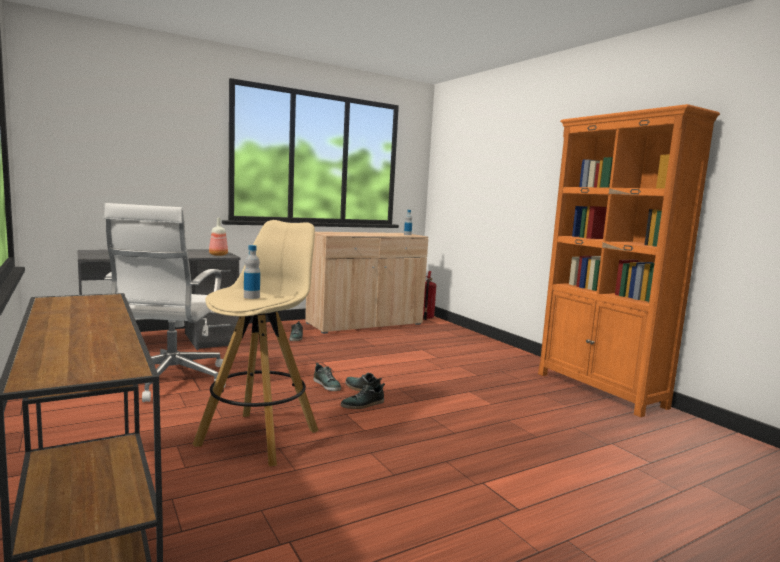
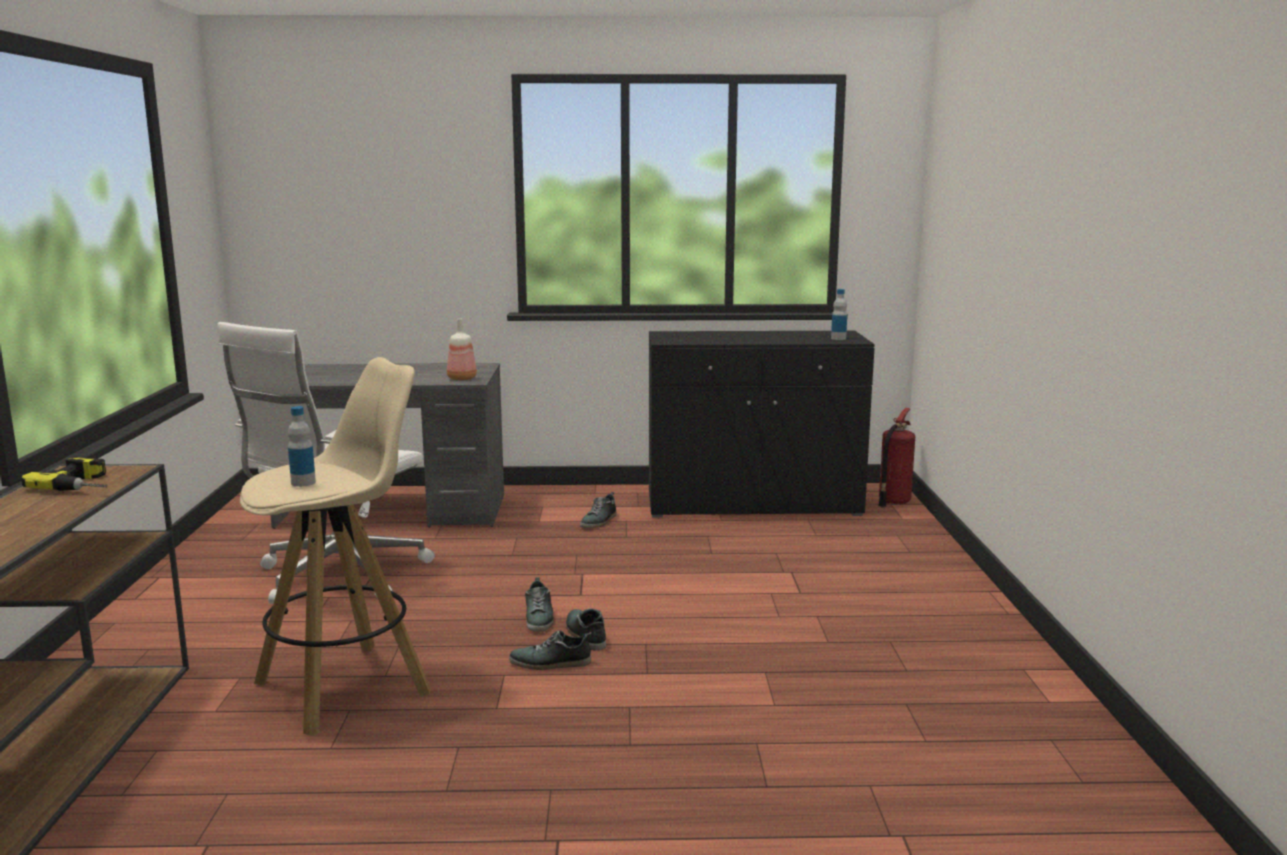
camera: 30 degrees right, 5 degrees up
beige cabinet [305,232,428,334] -> black cabinet [649,331,875,518]
orange bookcase [538,104,720,417] -> none
none -> power drill [21,457,108,491]

